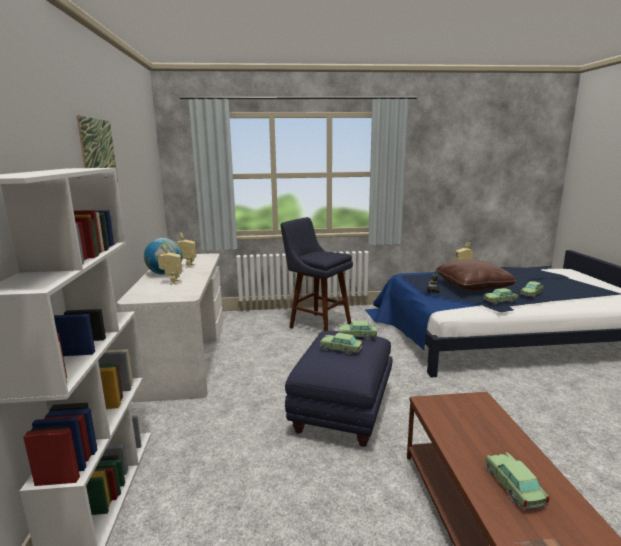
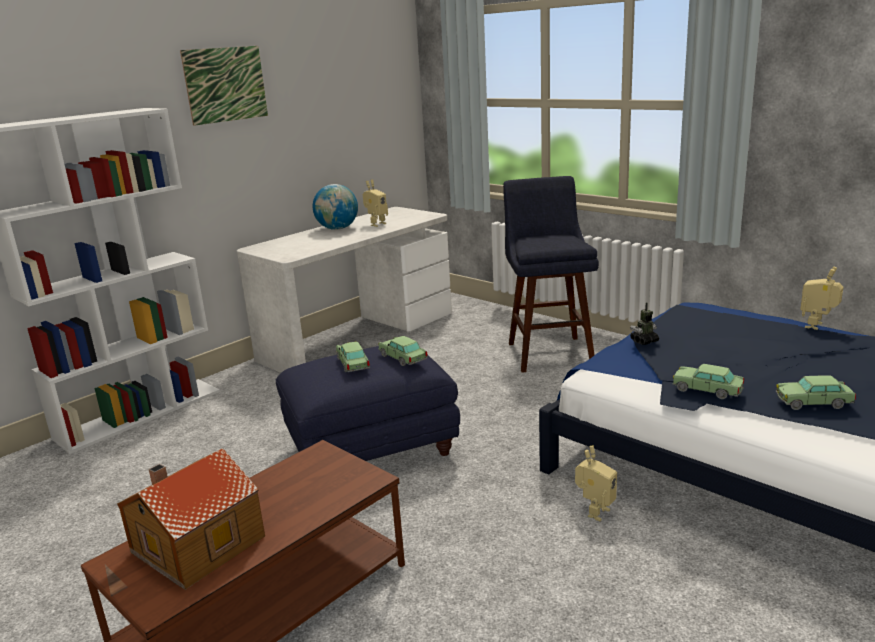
camera: 50 degrees right, 5 degrees up
toy robot [158,244,182,285] -> toy robot moved to [575,446,617,521]
brown pillow [436,260,516,291] -> none
toy car [485,452,549,509] -> toy house [117,448,265,590]

